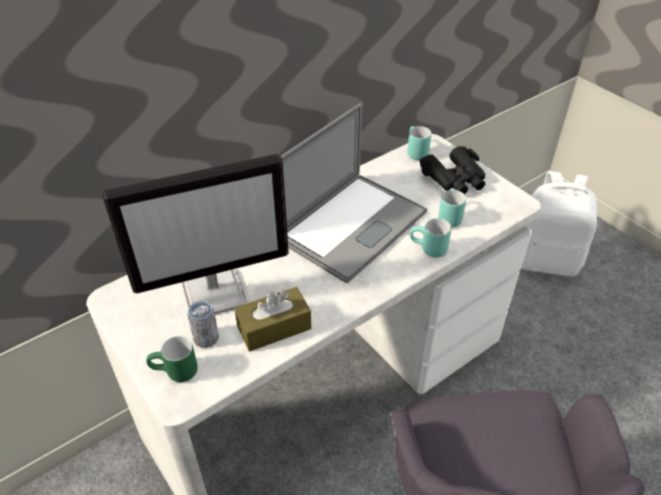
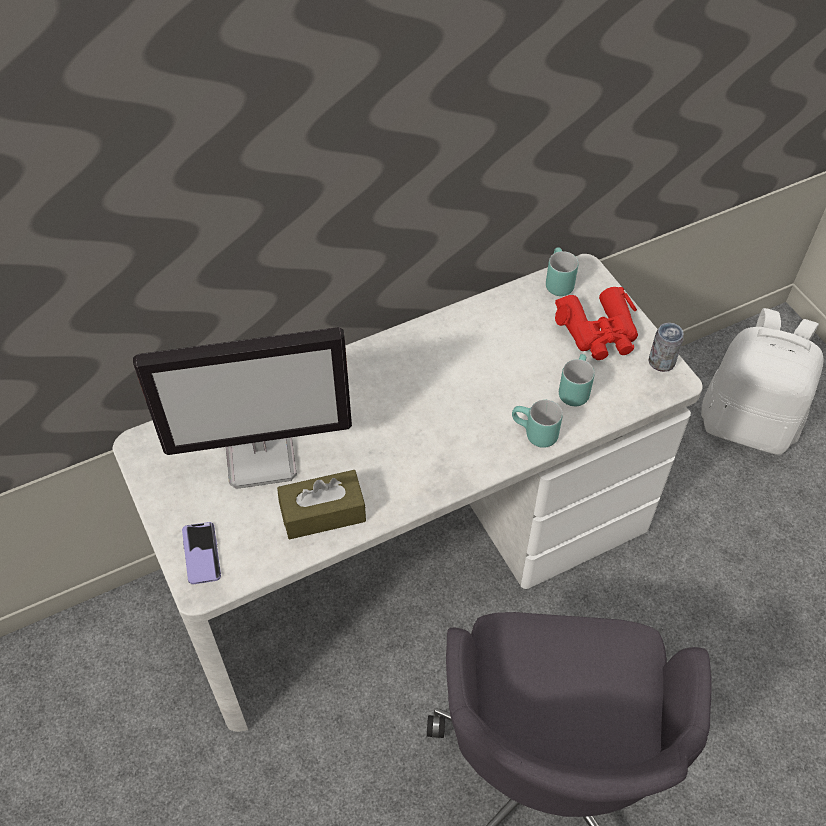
camera: 10 degrees right, 10 degrees up
green mug [146,336,198,382] -> phone [182,522,221,584]
can [188,301,219,348] -> can moved to [648,323,684,372]
laptop [281,103,427,283] -> none
black binoculars [419,146,486,194] -> red binoculars [555,287,638,360]

